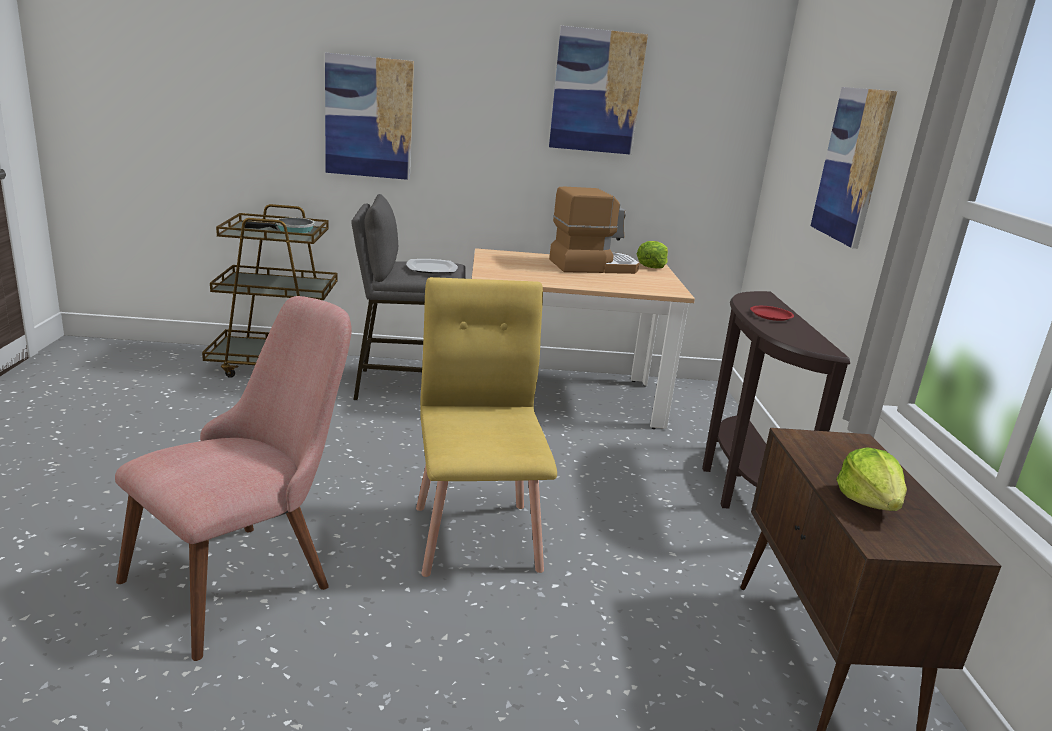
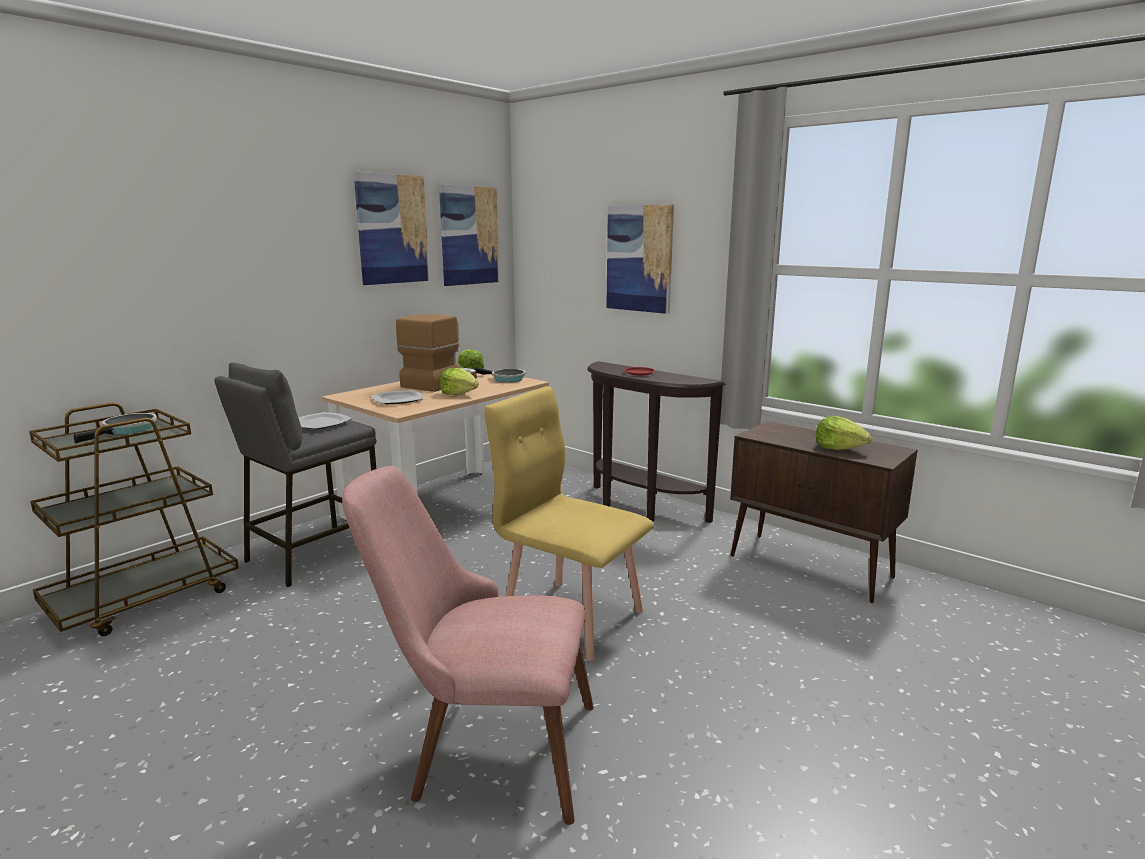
camera: 45 degrees left, 5 degrees down
pink chair [115,296,352,661] -> pink chair turned 75 degrees counterclockwise [342,466,594,825]
picture [325,53,414,180] -> picture moved to [439,184,499,286]
none -> plate [372,390,424,404]
none -> lettuce [440,368,479,395]
none -> frying pan [475,367,526,383]

